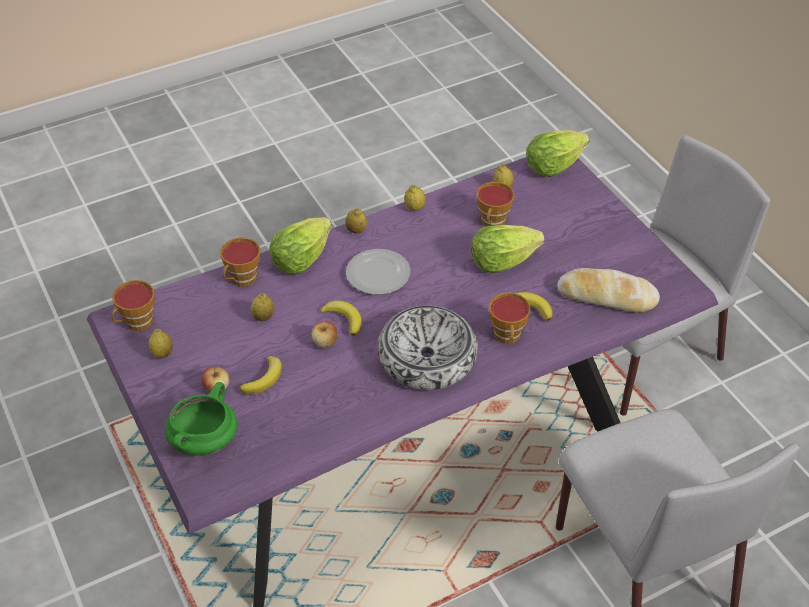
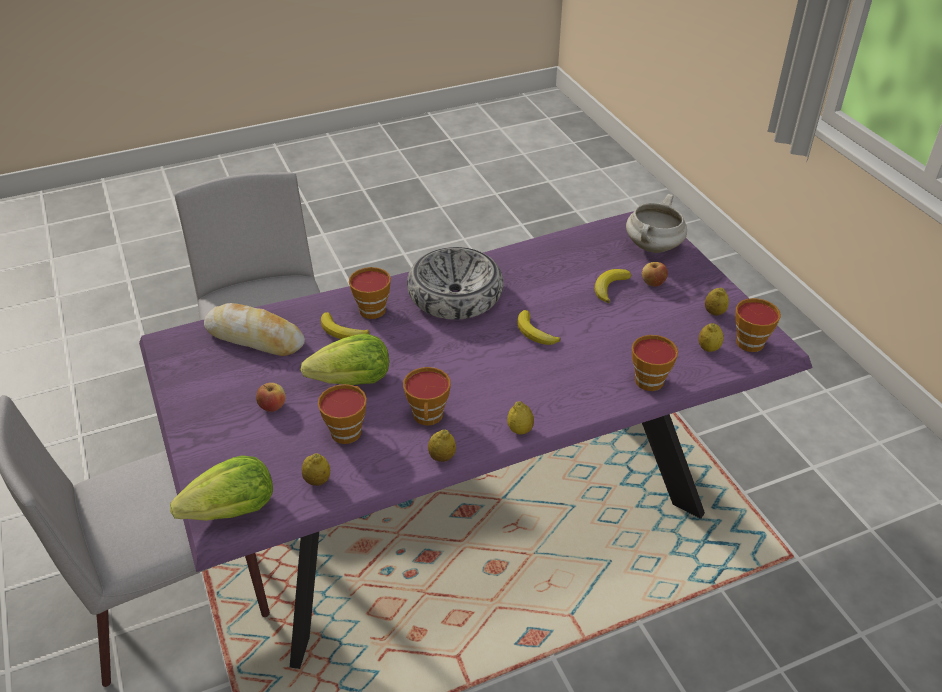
camera: 175 degrees left, 5 degrees down
green cooking pot [165,382,237,456] -> white cooking pot [626,194,687,253]
lemon [251,293,274,321] -> lemon moved to [698,323,724,352]
lettuce [269,217,332,275] -> none
apple [311,321,337,348] -> apple moved to [256,383,286,412]
plate [346,249,411,295] -> none
none -> cup [403,367,451,426]

